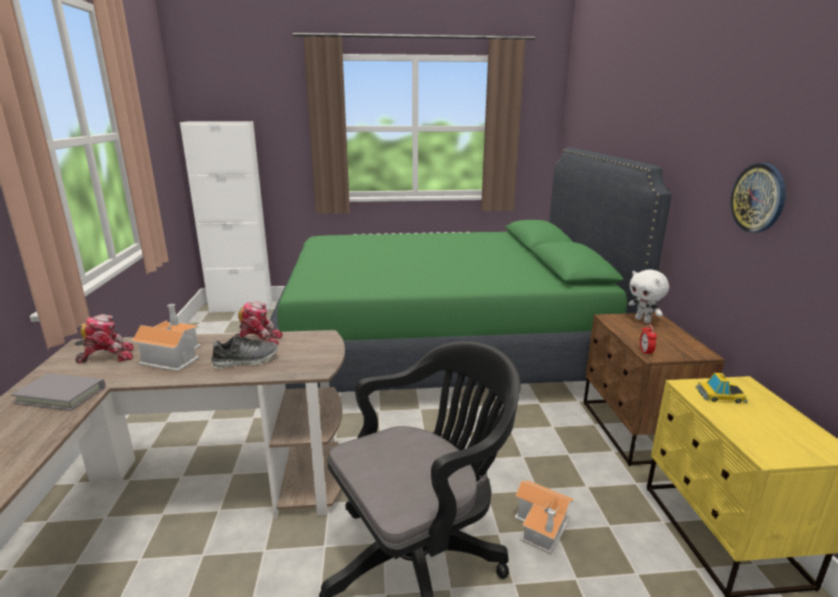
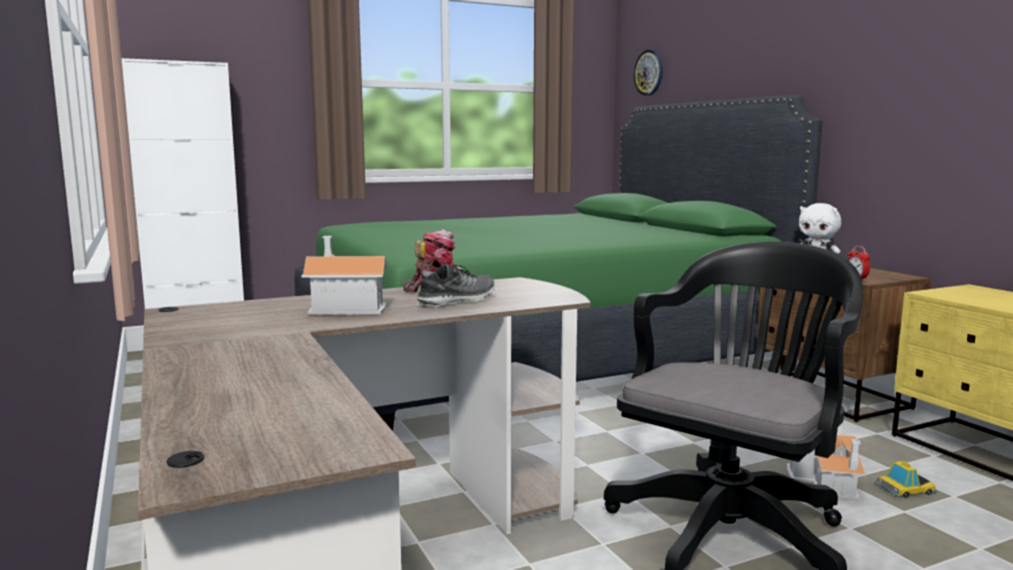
camera: 20 degrees left, 10 degrees down
grey book [11,373,105,411] -> none
toy robot [75,314,133,364] -> none
toy car [696,372,747,403] -> toy car moved to [875,461,938,498]
wall clock [730,163,786,232] -> wall clock moved to [634,49,663,96]

